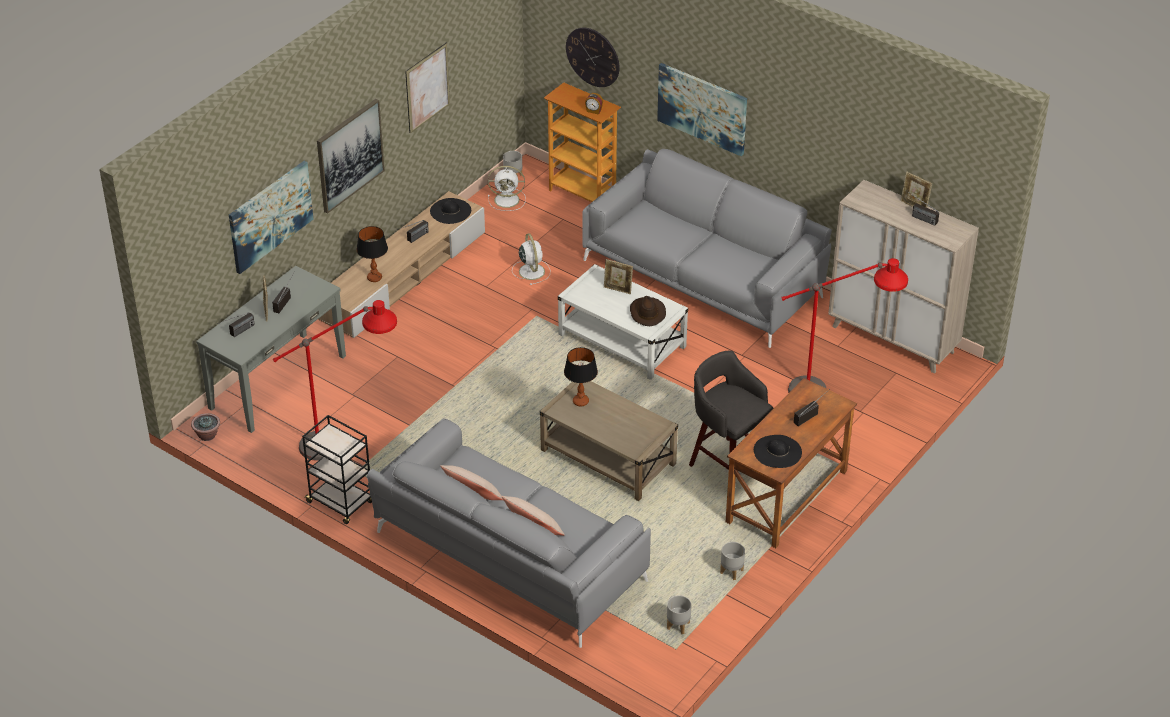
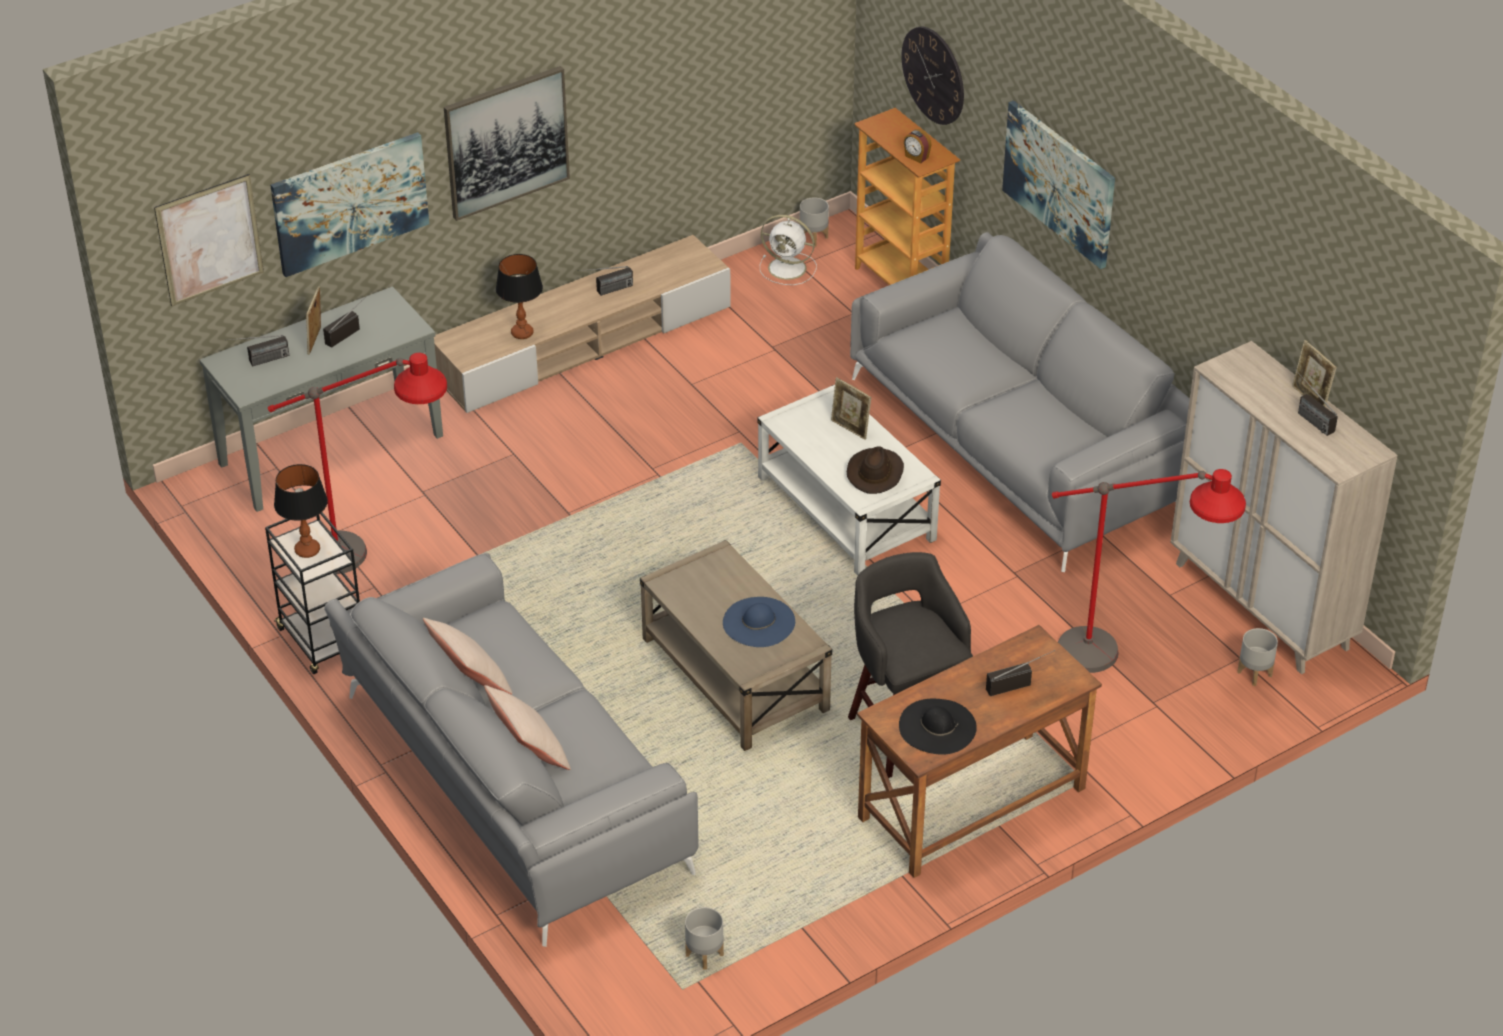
camera: 20 degrees right, 0 degrees up
potted plant [191,413,220,441] -> none
picture [405,43,450,133] -> picture moved to [154,174,264,306]
black hat [430,198,471,224] -> none
white fan [512,233,550,285] -> none
table lamp [564,347,598,407] -> table lamp moved to [274,464,328,558]
grey planter [720,542,745,580] -> grey planter moved to [1237,628,1278,686]
none -> blue hat [723,597,795,647]

